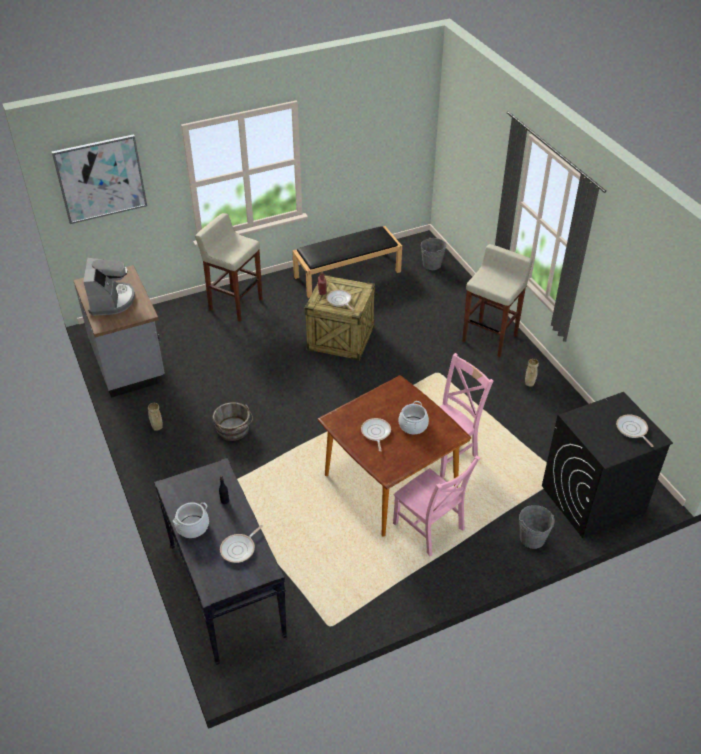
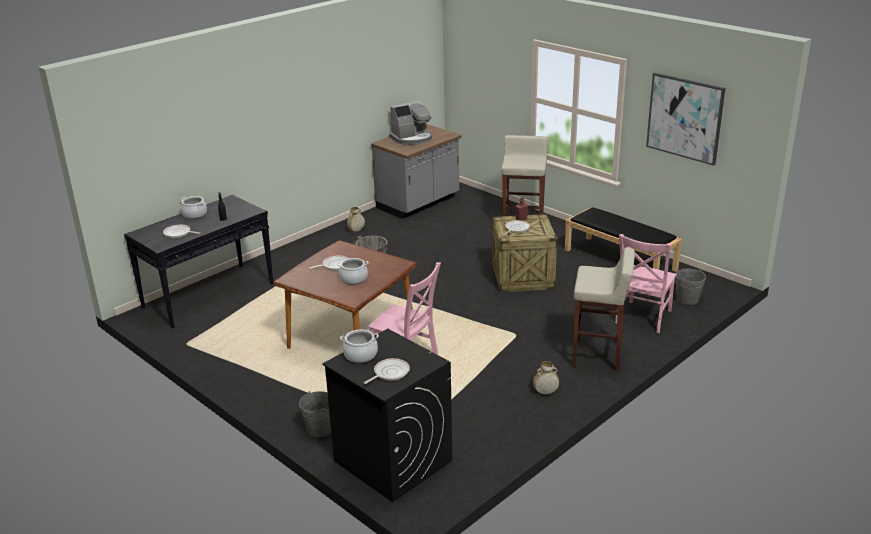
camera: 70 degrees right, 15 degrees down
picture [52,134,147,224] -> picture moved to [646,73,725,166]
pink chair [393,456,481,556] -> pink chair moved to [615,234,676,333]
none -> cooking pot [340,329,379,363]

